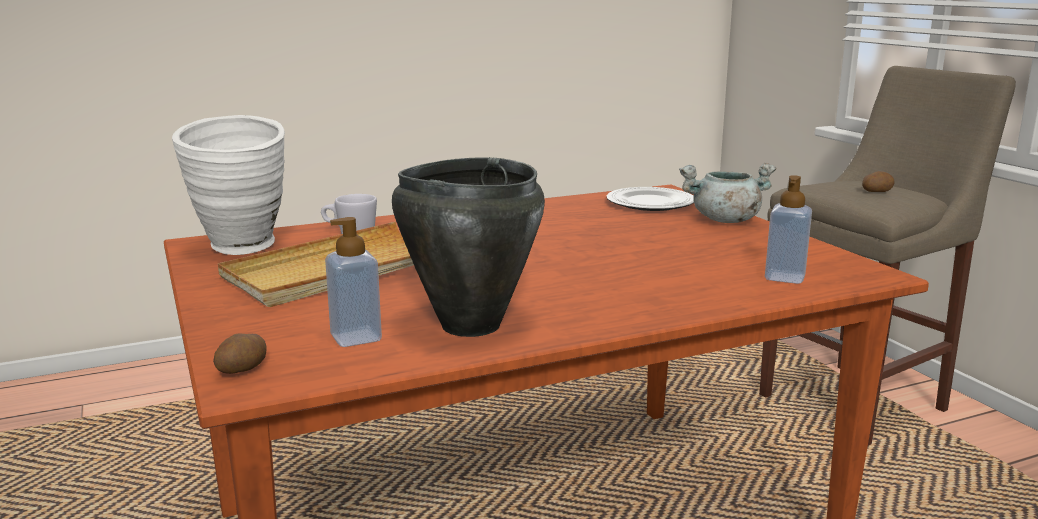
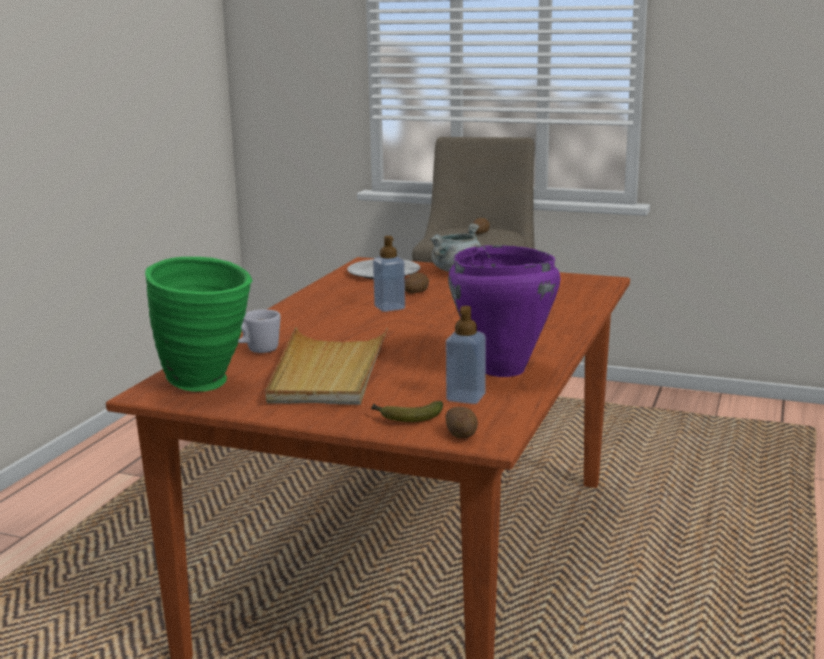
camera: 45 degrees left, 0 degrees up
white vase [172,115,285,255] -> green vase [145,257,252,392]
black cooking pot [392,157,545,337] -> purple cooking pot [448,245,561,377]
soap dispenser [765,175,812,284] -> soap dispenser moved to [373,236,405,312]
none -> banana [371,401,443,422]
none -> potato [405,273,429,294]

